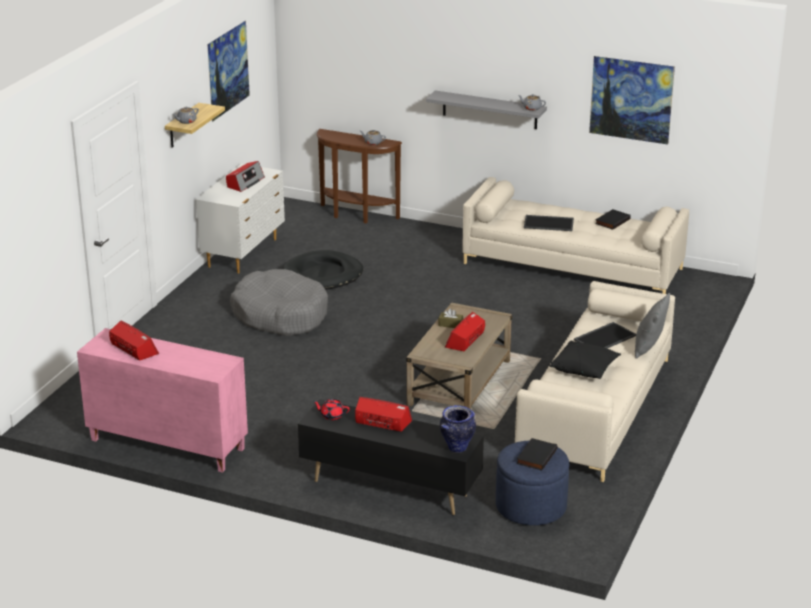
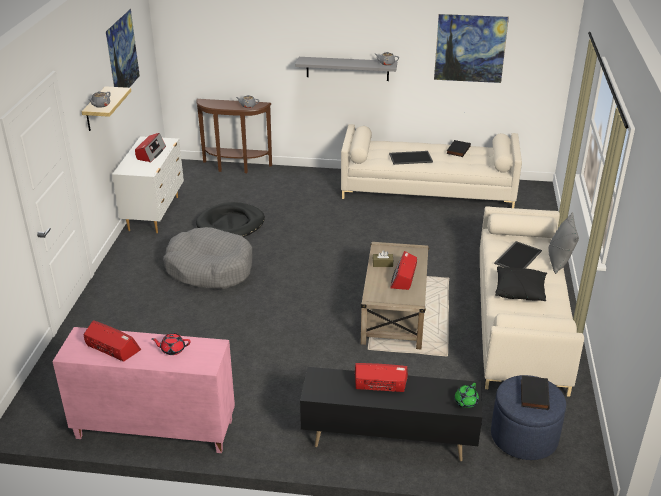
camera: 15 degrees left, 5 degrees up
red teapot [313,399,350,420] -> red teapot moved to [152,333,190,355]
vase [440,405,476,453] -> green teapot [454,383,479,408]

